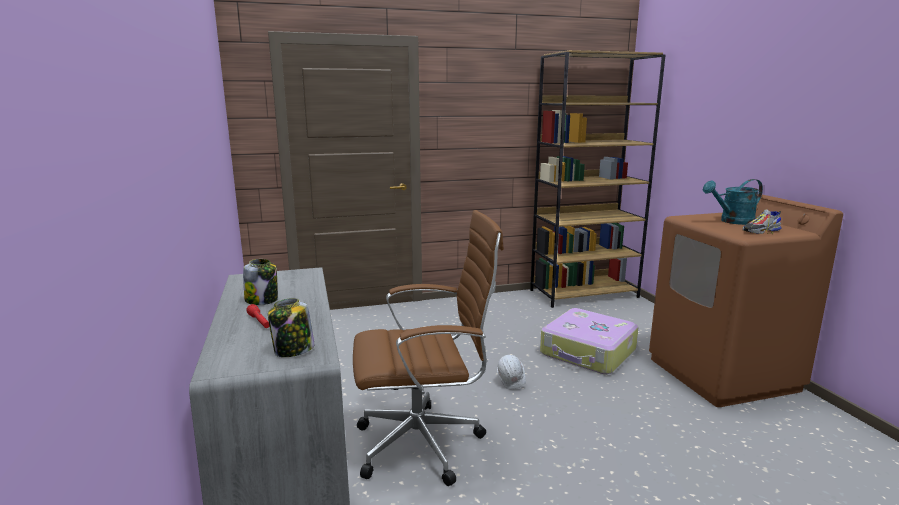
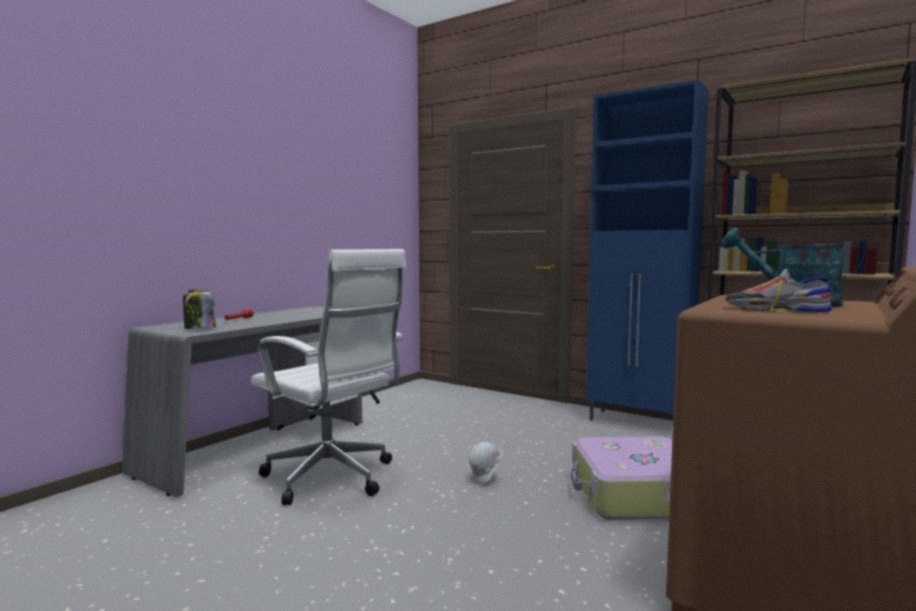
camera: 50 degrees right, 10 degrees down
jar [243,259,278,305] -> none
brown office chair [353,210,504,486] -> white office chair [251,249,406,505]
none -> blue cabinet [586,79,709,420]

